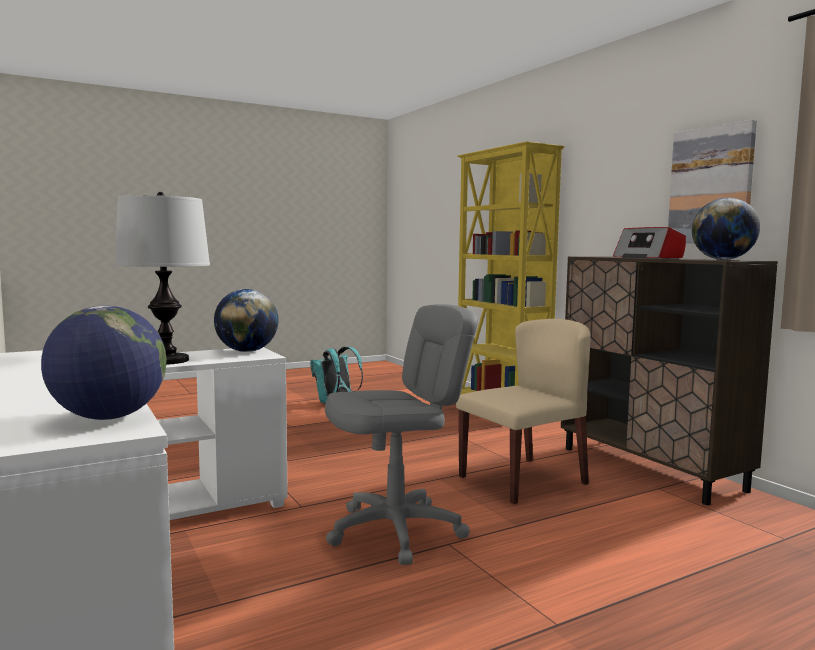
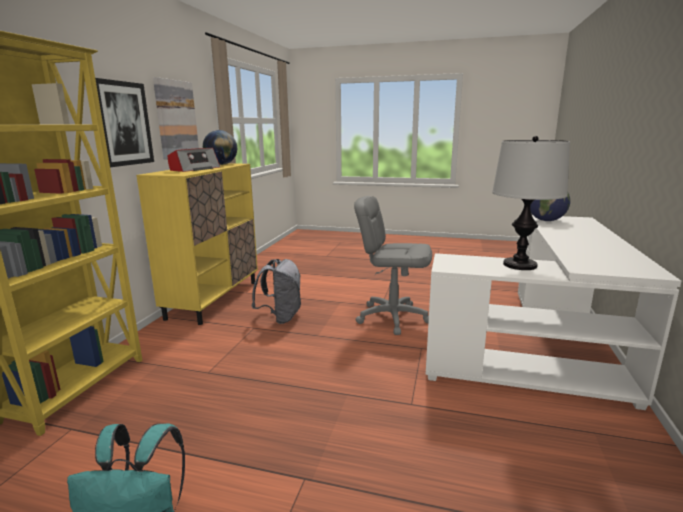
camera: 135 degrees left, 10 degrees up
globe [214,289,279,352] -> none
beige chair [456,319,591,504] -> grey backpack [251,259,301,324]
brown cabinet [561,257,778,505] -> yellow cabinet [136,163,258,325]
none -> picture [95,78,154,167]

